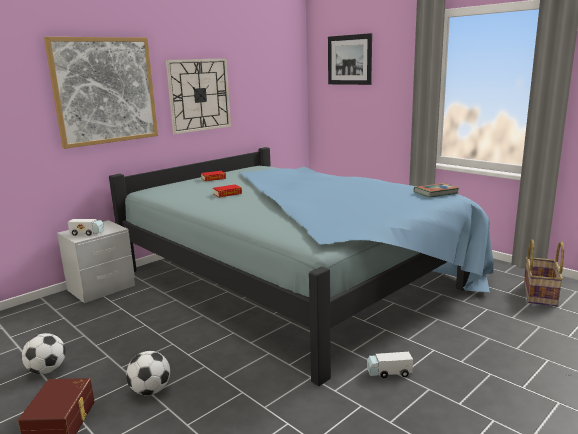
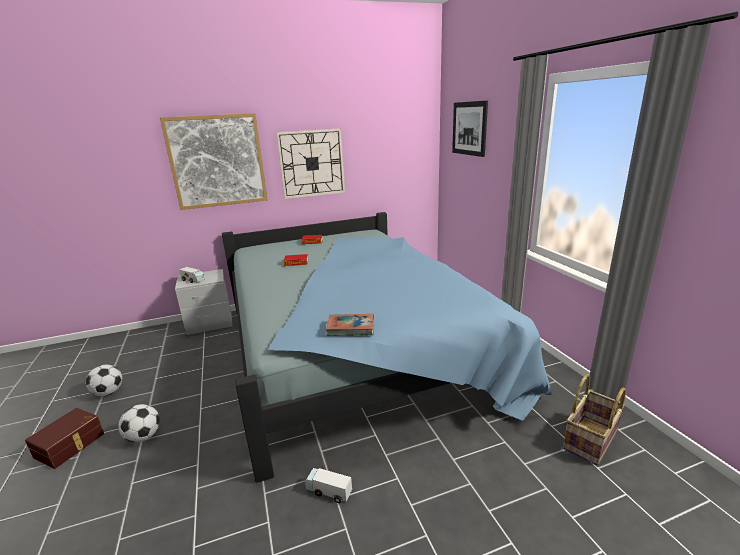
camera: 25 degrees right, 5 degrees up
book [414,183,459,197] -> book moved to [326,314,374,336]

